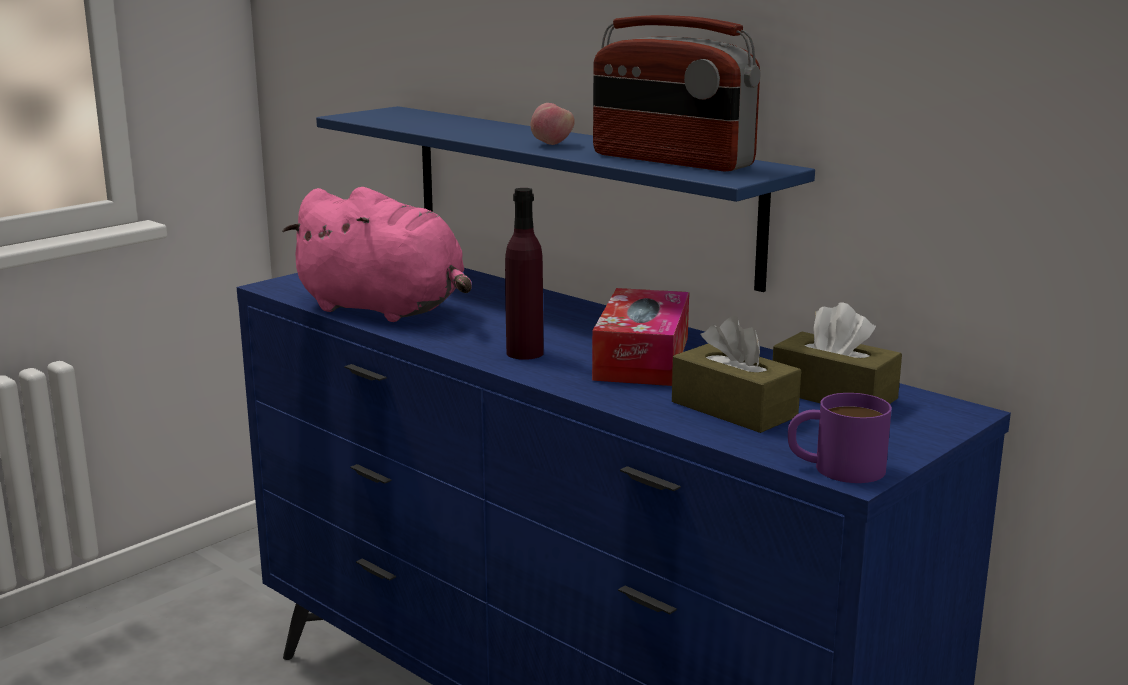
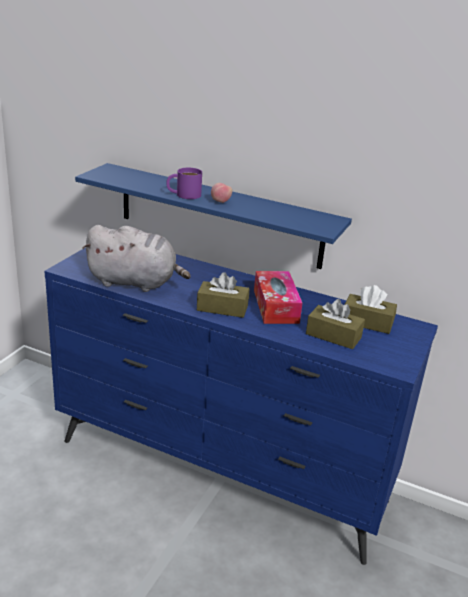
camera: 20 degrees left, 10 degrees up
pink plush toy [282,187,472,322] -> grey plush toy [82,225,191,292]
purple bottle [505,188,544,360] -> brown tissue box [197,272,249,318]
radio [593,15,761,171] -> none
purple mug [788,393,892,483] -> purple mug moved to [166,168,202,199]

